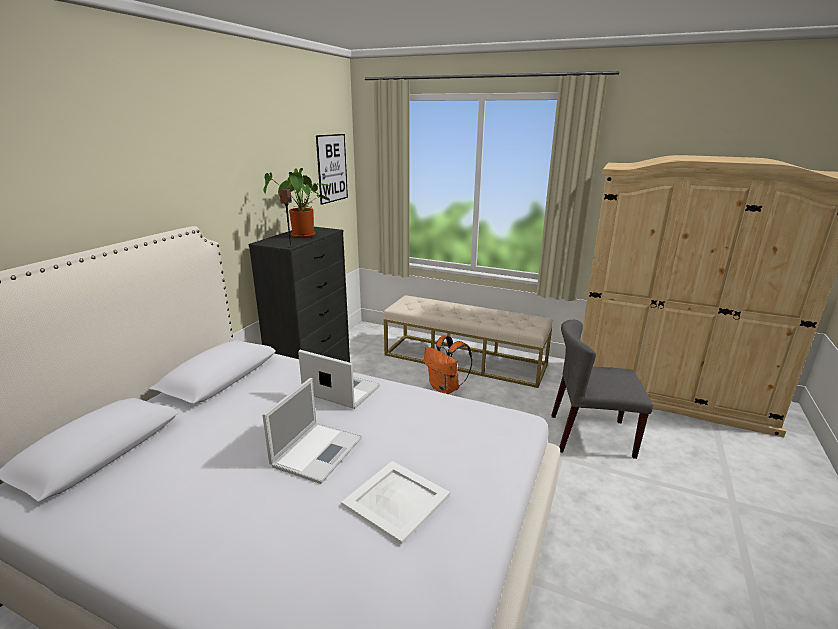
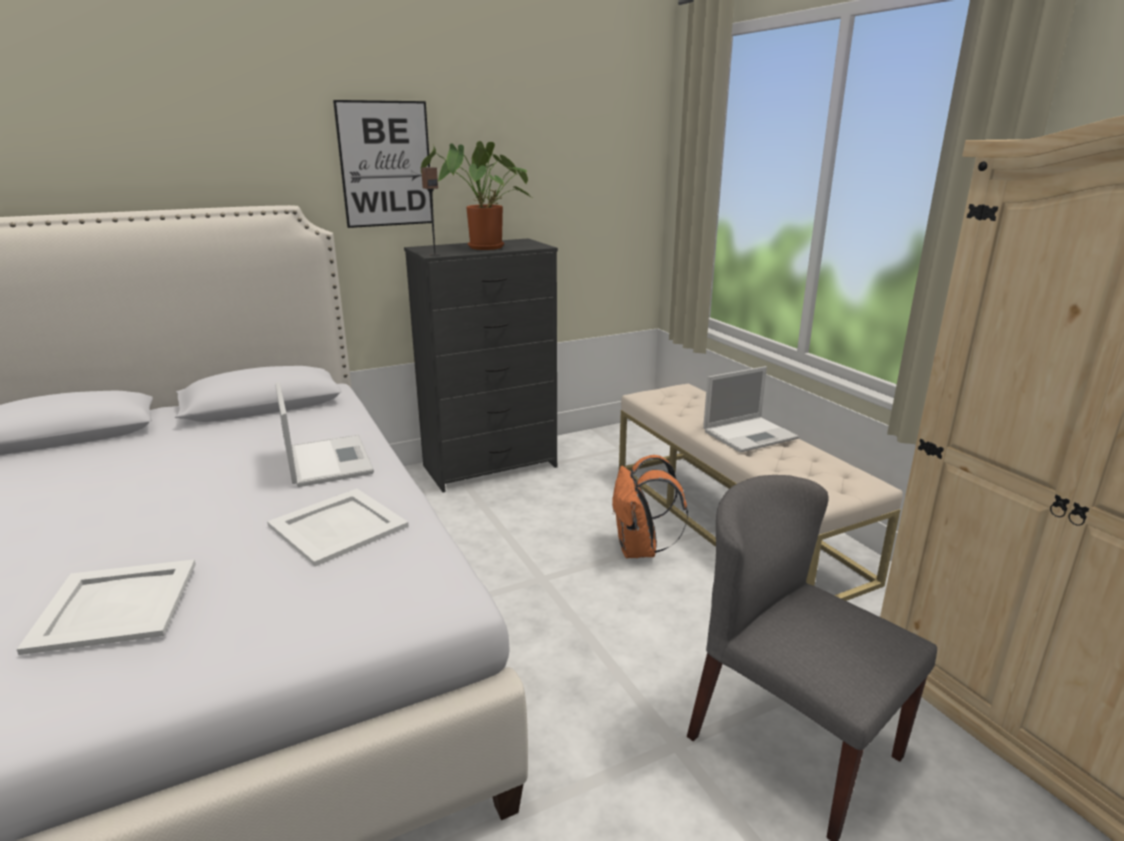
camera: 40 degrees right, 0 degrees up
laptop [262,378,362,484] -> laptop moved to [703,366,799,453]
picture [316,134,348,205] -> picture moved to [333,100,432,228]
none -> white tray [267,489,409,566]

